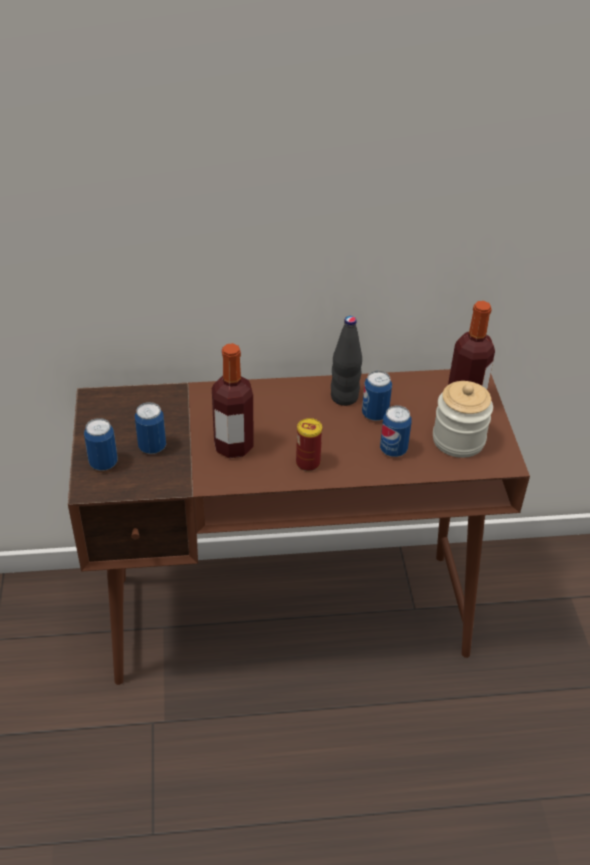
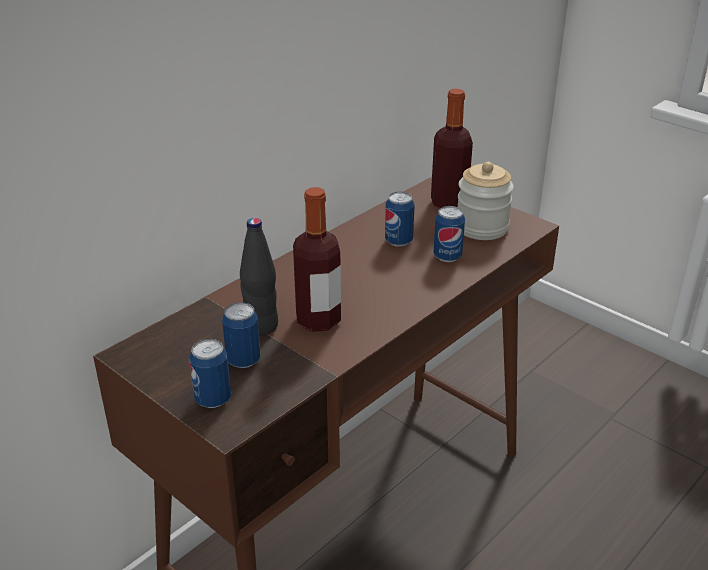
camera: 40 degrees left, 10 degrees down
can [296,418,322,471] -> none
black bottle [331,316,362,406] -> black bottle moved to [240,218,278,336]

